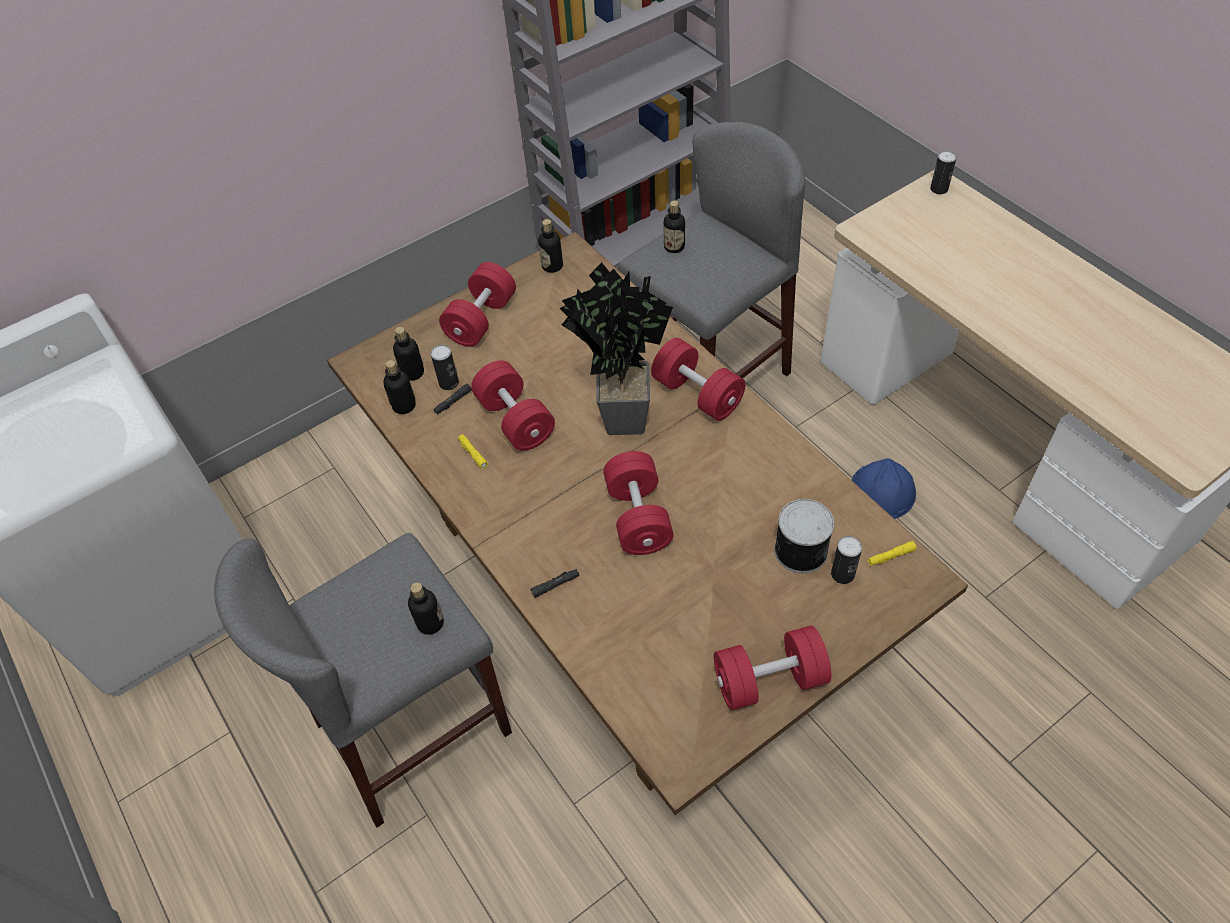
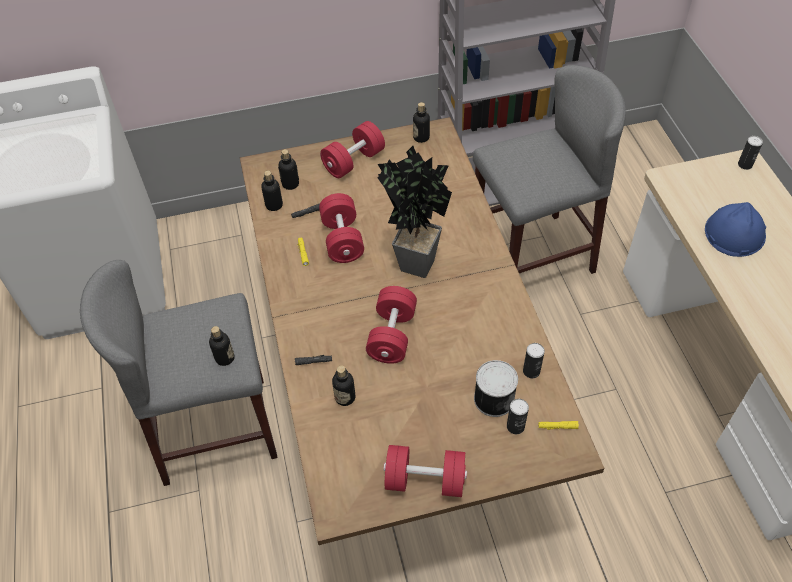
camera: 20 degrees right, 0 degrees up
can [431,345,459,390] -> can moved to [523,343,545,378]
red dumbbell [651,338,746,421] -> none
bottle [663,201,685,253] -> bottle moved to [332,366,355,406]
blue hard hat [852,458,916,519] -> blue hard hat moved to [705,202,766,257]

